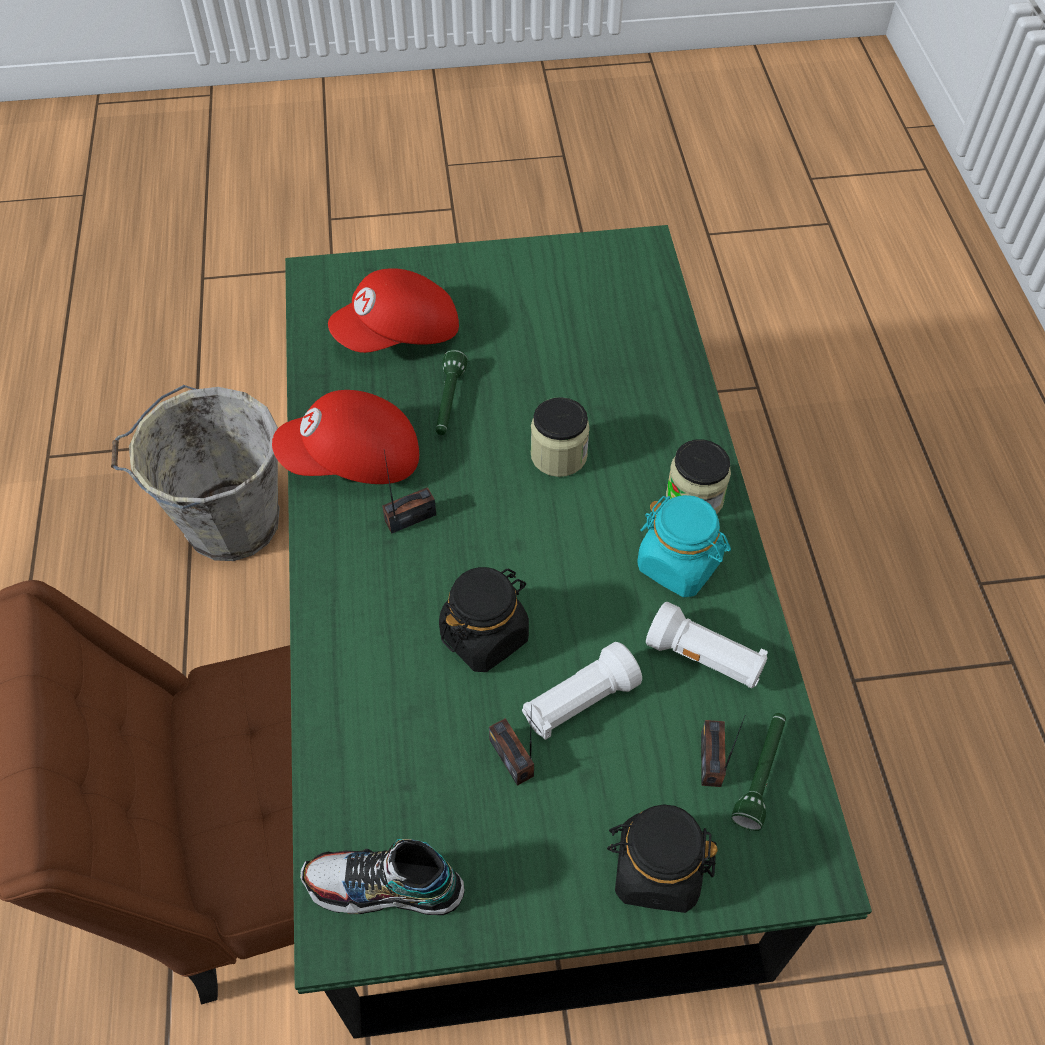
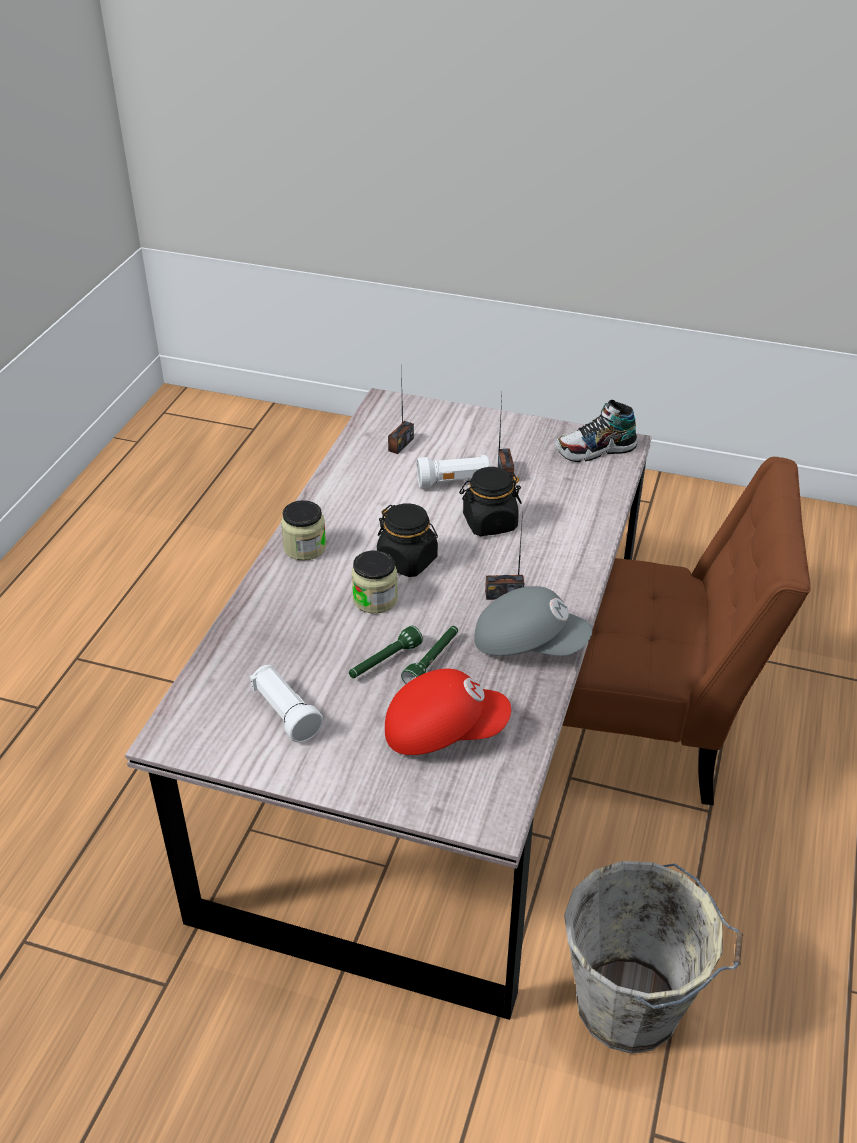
camera: 155 degrees left, 15 degrees down
red cap [272,390,419,484] -> grey cap [474,586,592,656]
green dining table [285,225,872,1039] -> grey dining table [125,388,652,1020]
shoe [300,839,465,915] -> shoe turned 135 degrees clockwise [556,399,638,462]
black jar [607,804,718,913] -> black jar moved to [377,503,438,577]
turquoise jar [637,495,731,597] -> none
white flashlight [646,602,768,688] -> white flashlight moved to [250,665,323,742]
green flashlight [731,713,786,831] -> green flashlight moved to [349,626,423,678]

